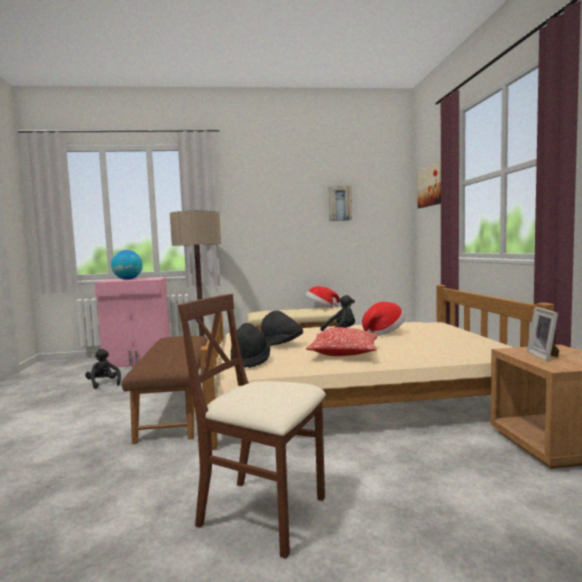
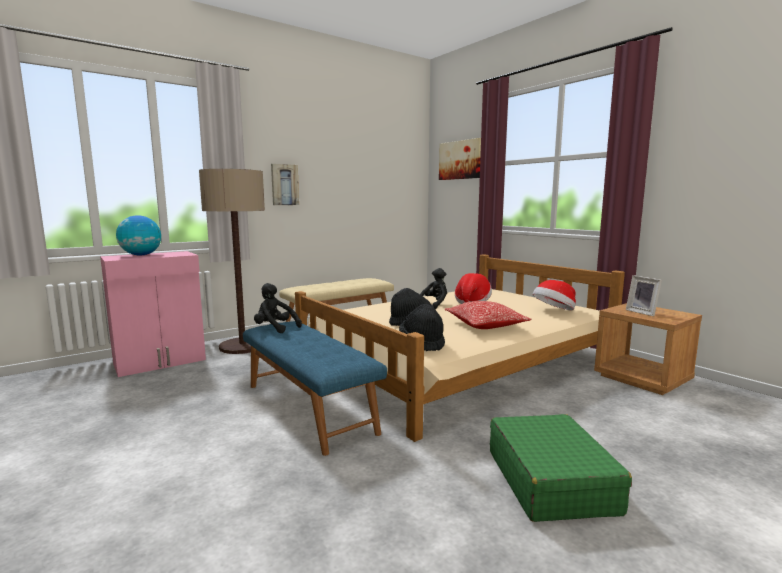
camera: 30 degrees left, 5 degrees up
black plush toy [85,349,121,389] -> black plush toy moved to [254,283,302,333]
brown bench [122,336,208,444] -> blue bench [243,321,387,456]
brown chair [178,294,326,559] -> green suitcase [490,414,632,522]
hat [305,286,339,308] -> hat moved to [533,280,576,311]
picture [328,186,352,221] -> picture moved to [271,164,299,205]

